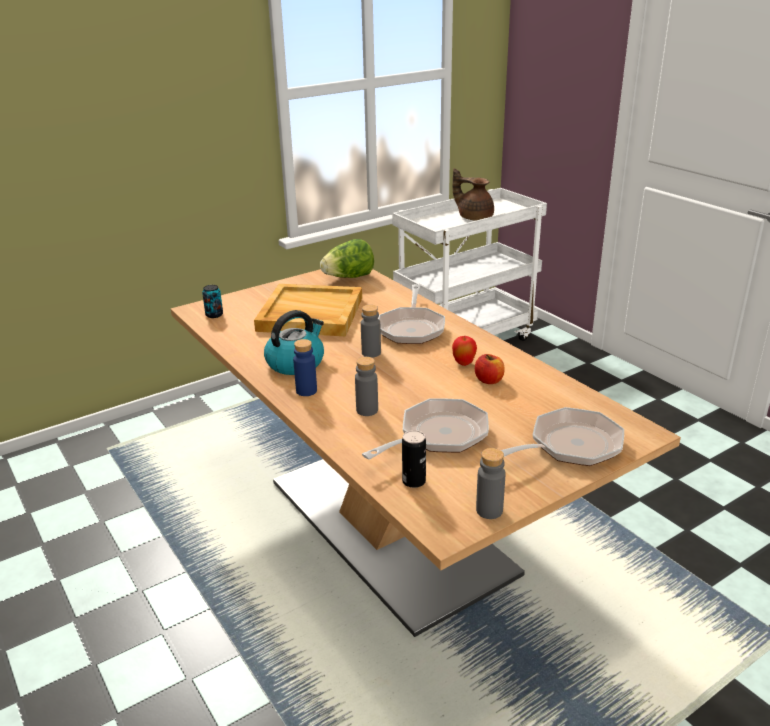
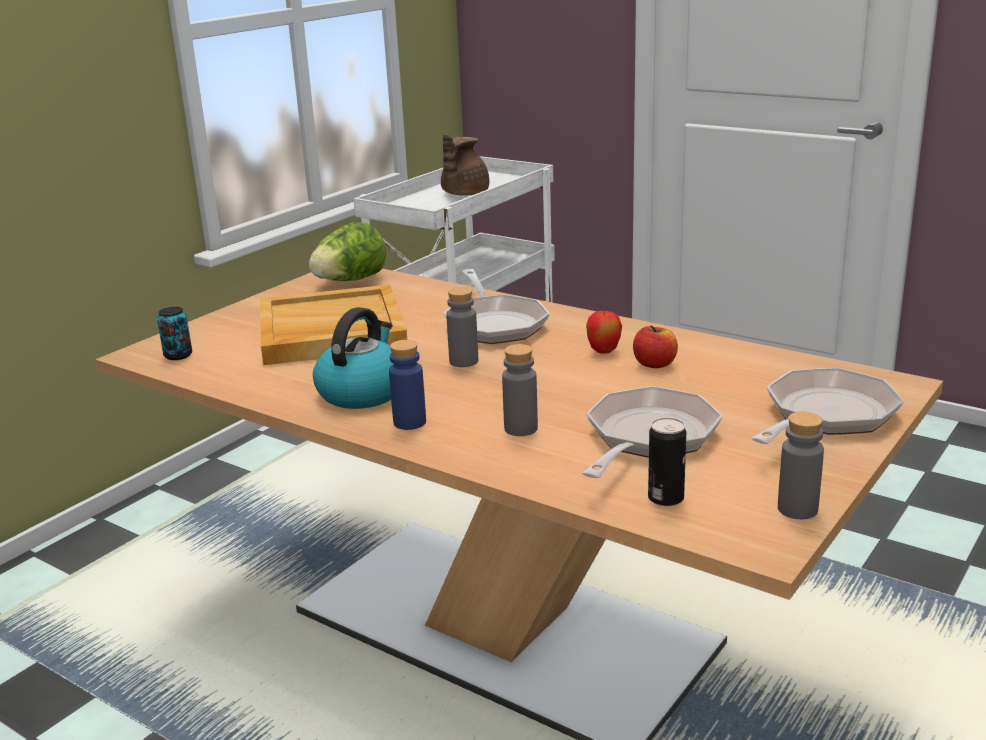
camera: 20 degrees left, 5 degrees down
brown teapot [452,168,494,221] -> brown teapot turned 75 degrees counterclockwise [441,134,489,196]

